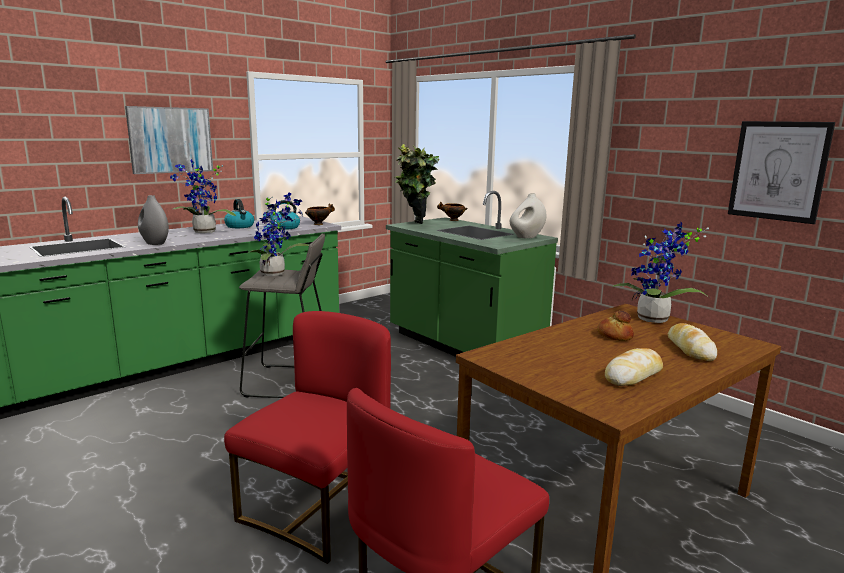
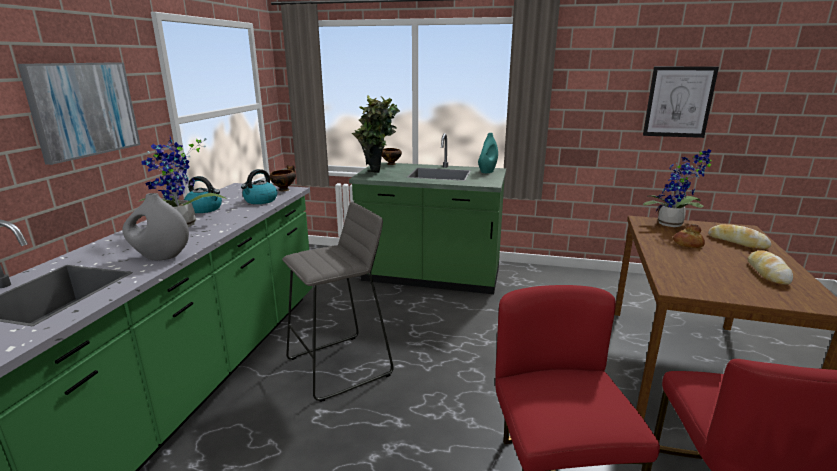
camera: 35 degrees left, 5 degrees up
potted plant [248,193,309,276] -> none
white vase [510,193,546,238] -> turquoise vase [478,133,498,173]

